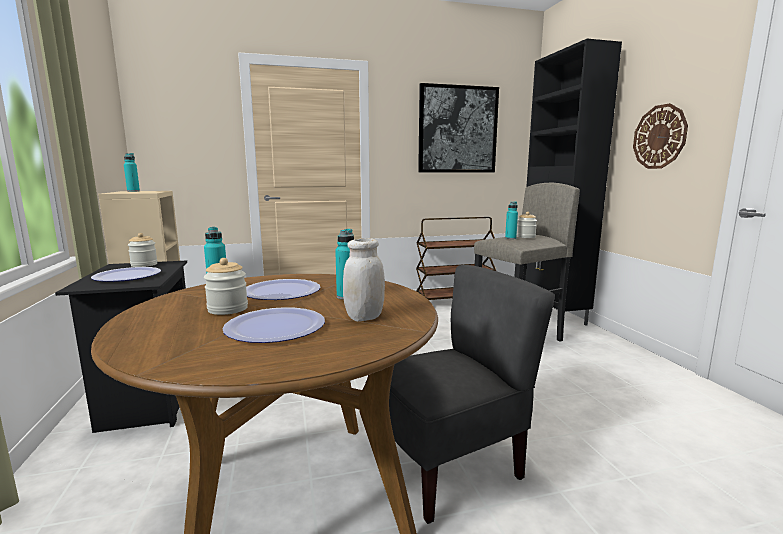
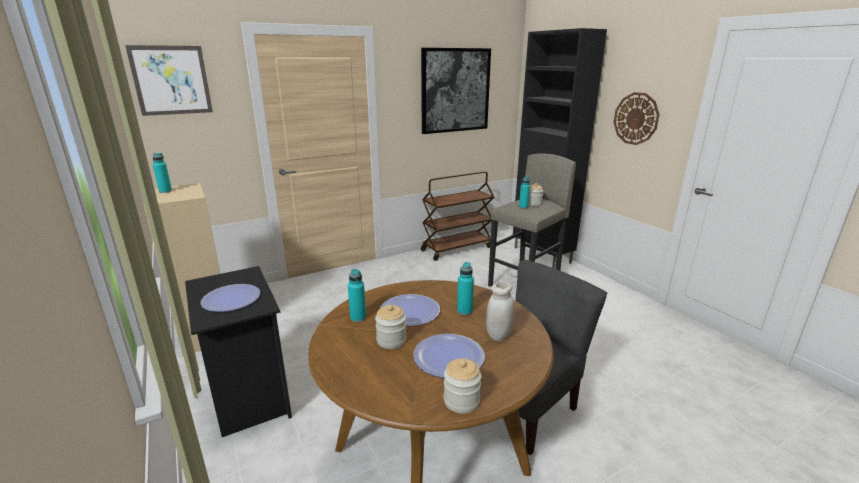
camera: 15 degrees left, 10 degrees up
jar [128,233,158,267] -> jar moved to [444,358,482,414]
none -> picture [125,45,213,116]

